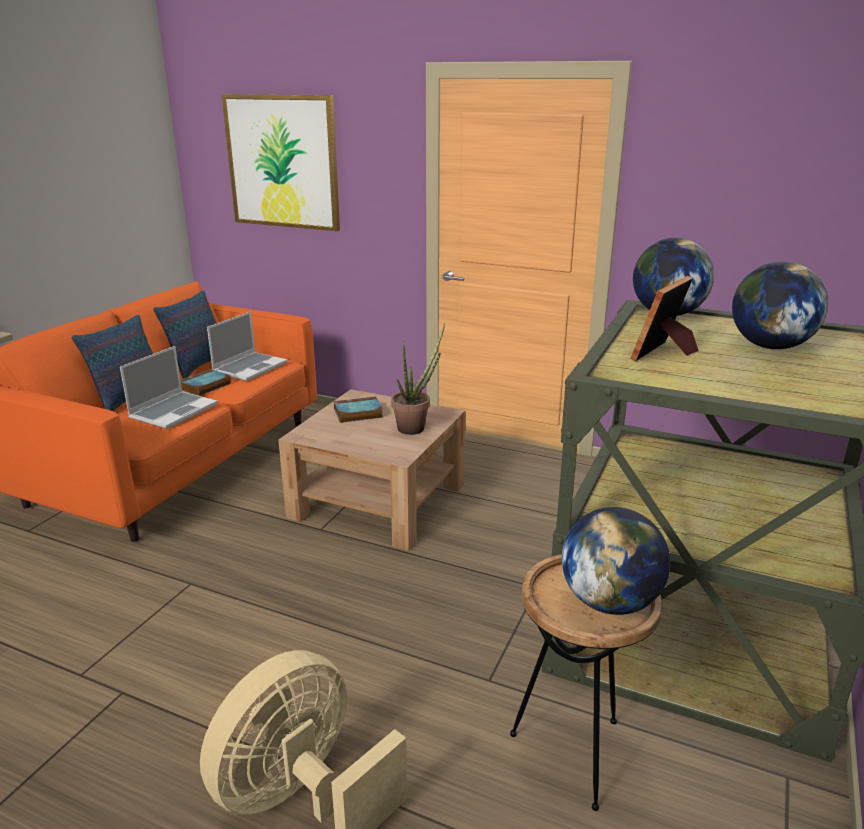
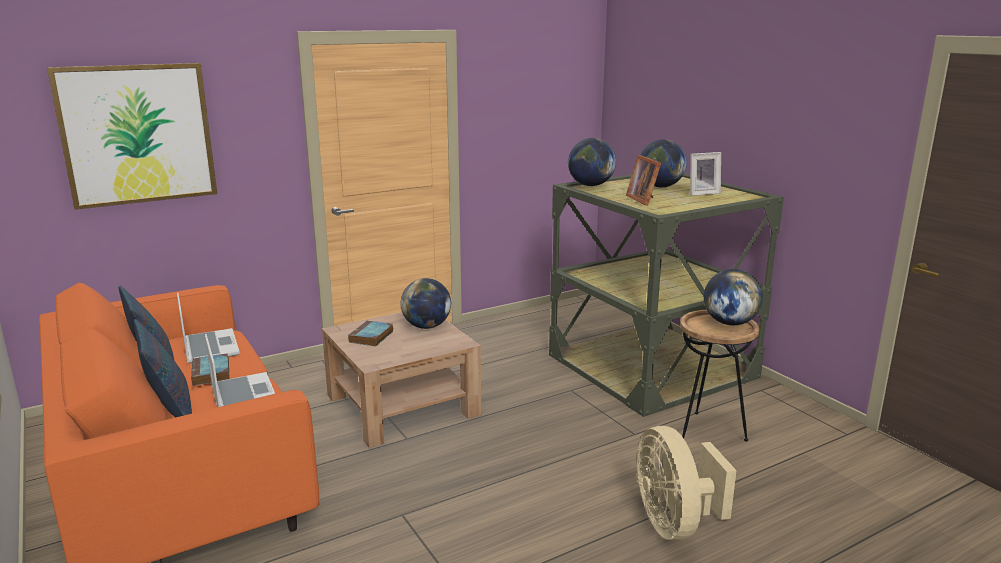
camera: 55 degrees left, 5 degrees down
potted plant [391,323,445,435] -> globe [401,278,451,329]
none -> picture frame [690,152,721,196]

